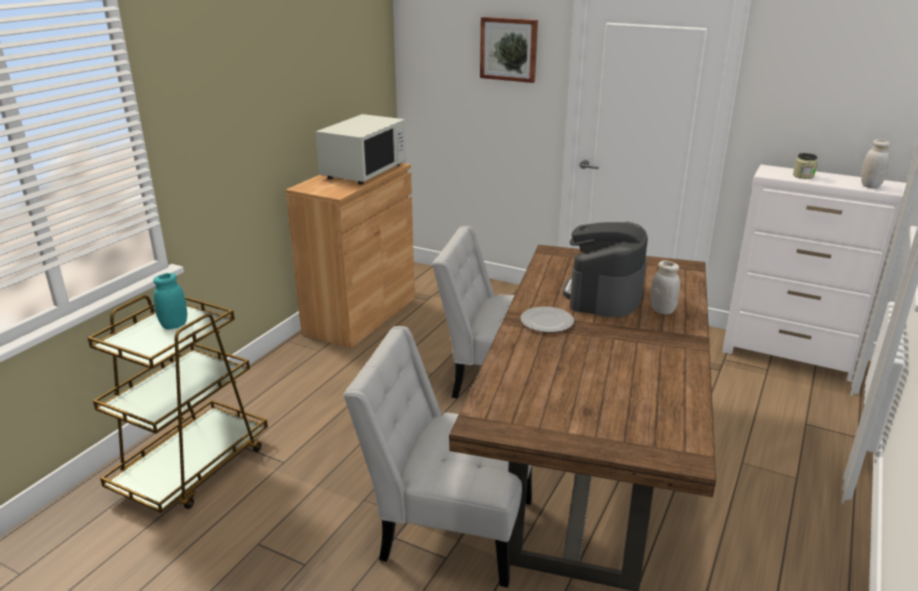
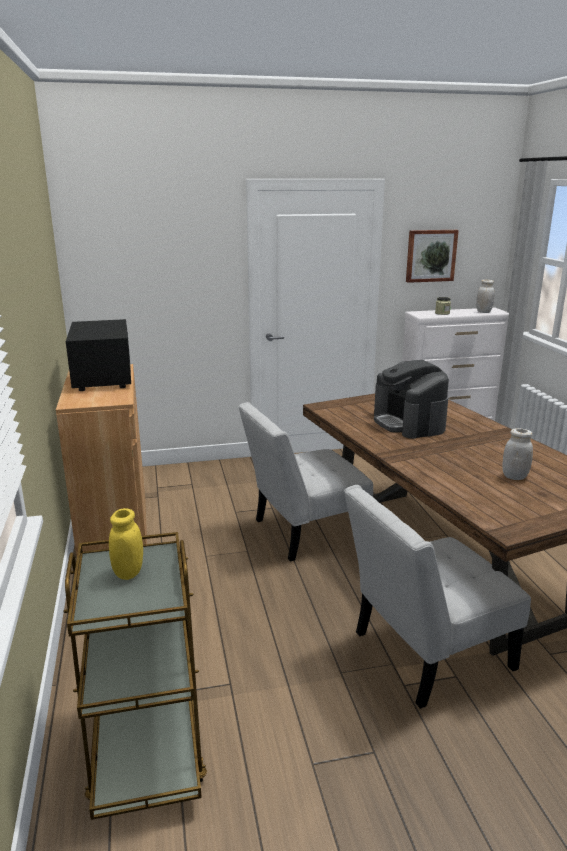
camera: 40 degrees left, 5 degrees down
turquoise jar [153,273,187,330] -> yellow jar [109,508,143,580]
white microwave [315,114,406,184] -> black microwave [66,319,131,391]
picture [480,17,538,83] -> picture moved to [406,230,459,283]
plate [520,307,574,332] -> none
white jar [651,261,680,314] -> white jar moved to [502,428,533,480]

